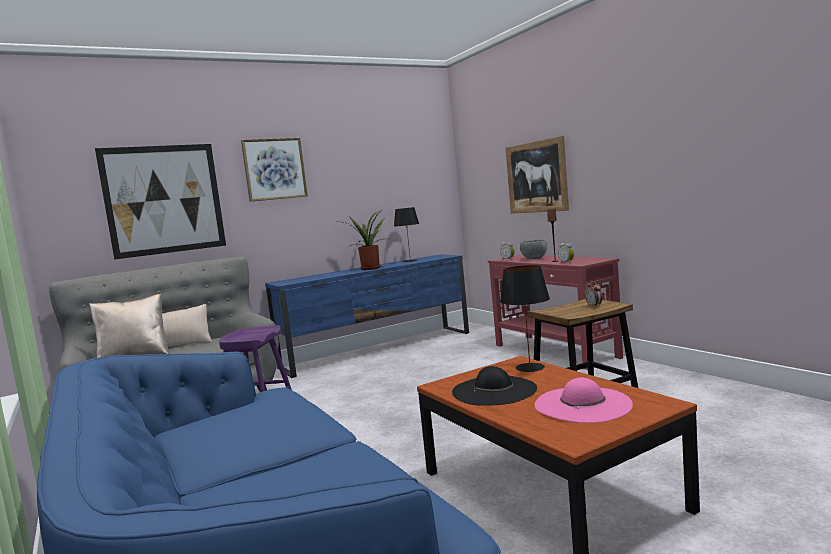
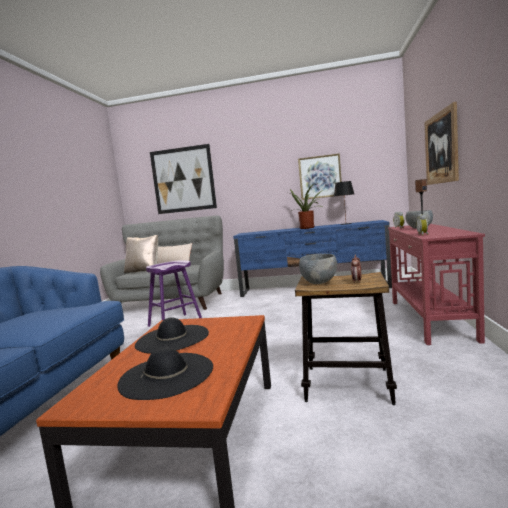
camera: 40 degrees right, 0 degrees up
picture [241,138,308,202] -> picture moved to [298,153,342,200]
black table lamp [500,265,550,372] -> none
pink hat [535,377,633,423] -> black hat [117,348,213,400]
none -> grey bowl [299,254,337,284]

